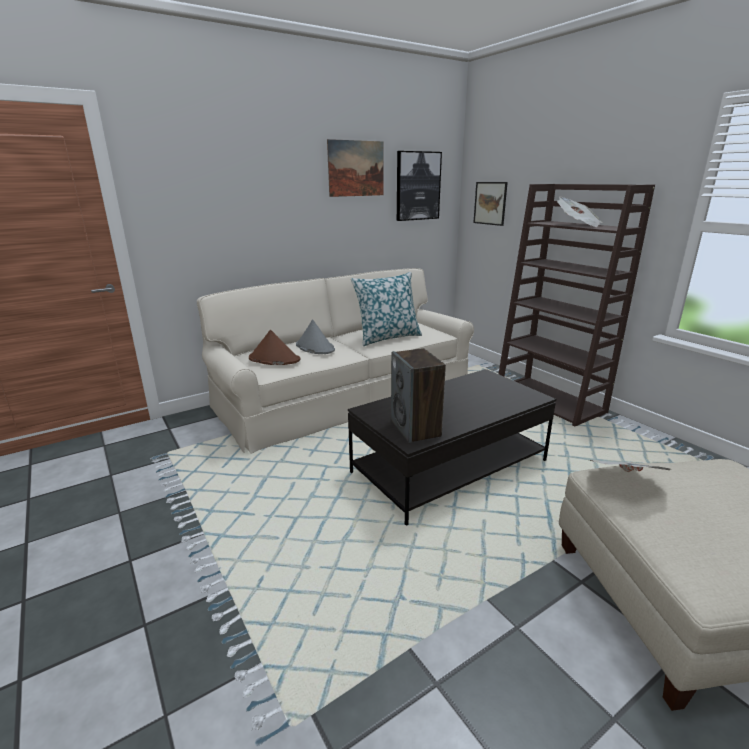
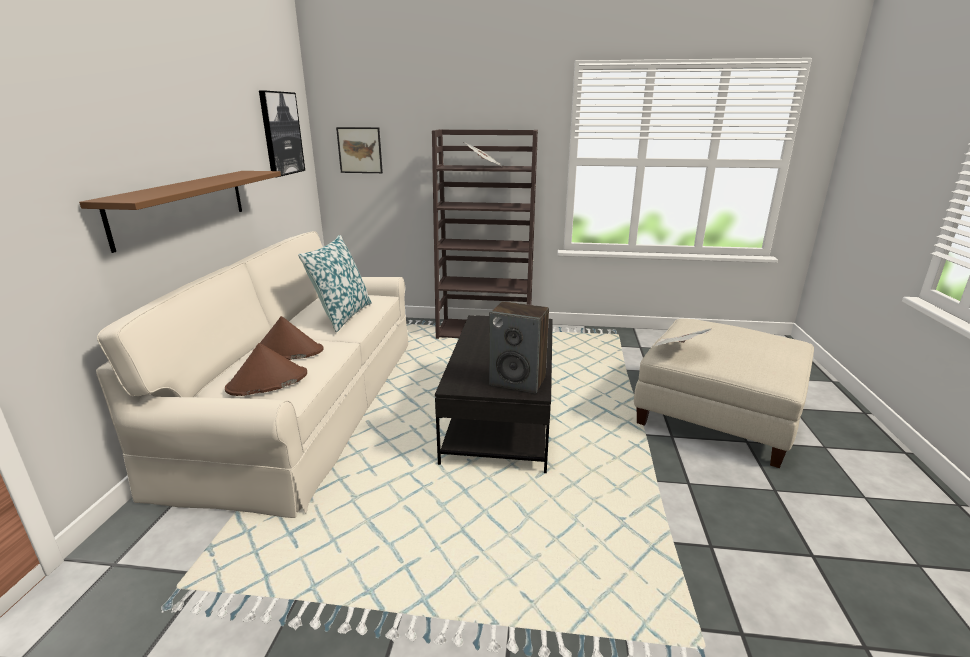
camera: 50 degrees left, 0 degrees up
grey hat [296,319,335,354] -> brown hat [253,316,324,360]
picture [327,139,384,197] -> none
none -> brown shelf [79,171,281,253]

